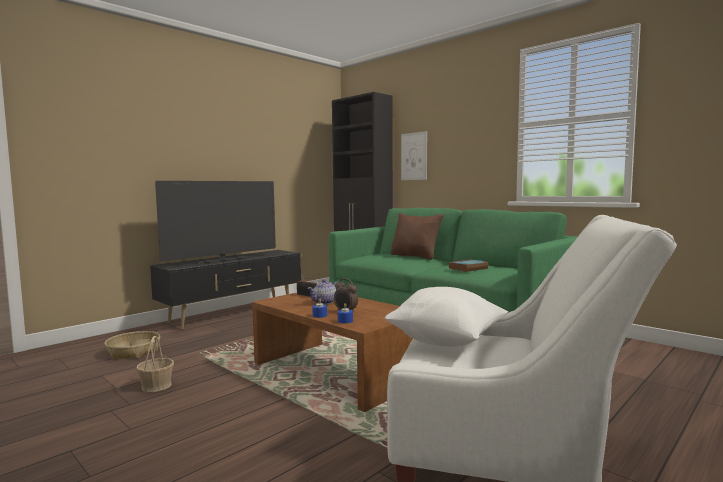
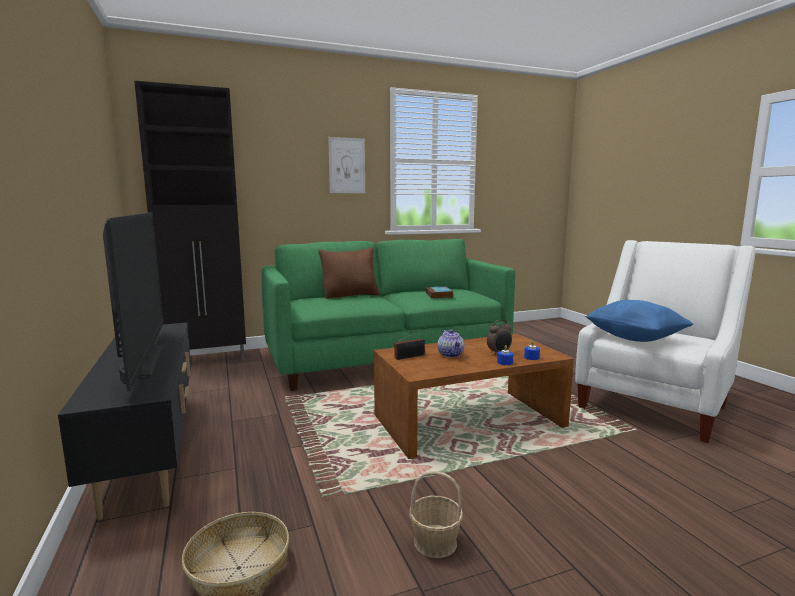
camera: 65 degrees left, 5 degrees up
white pillow [385,287,508,347] -> blue pillow [585,300,694,342]
picture [401,131,427,180] -> picture moved to [328,137,365,193]

